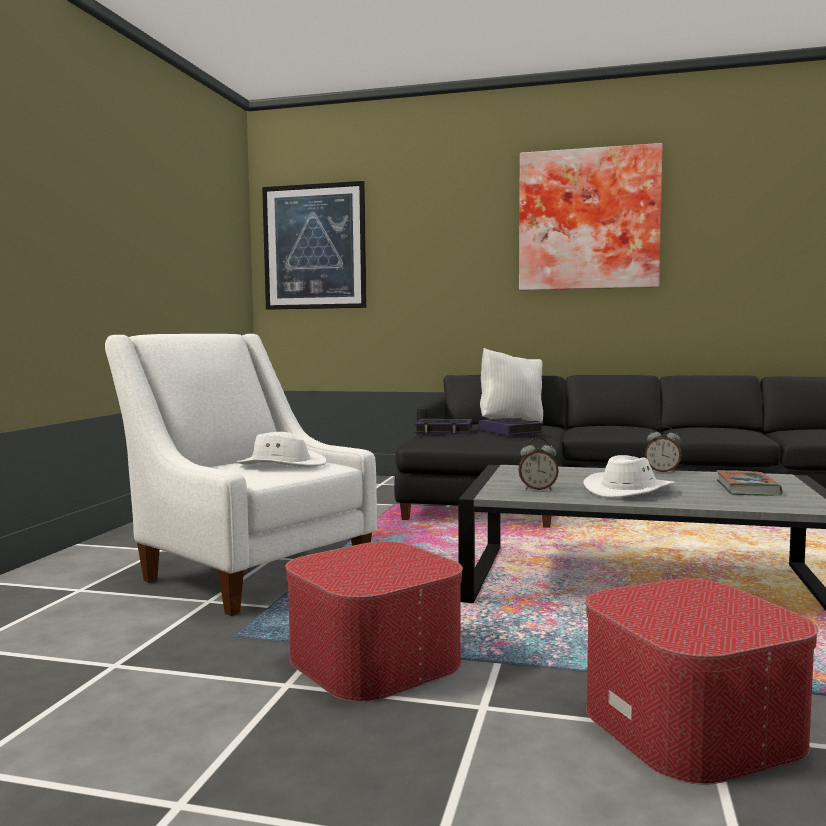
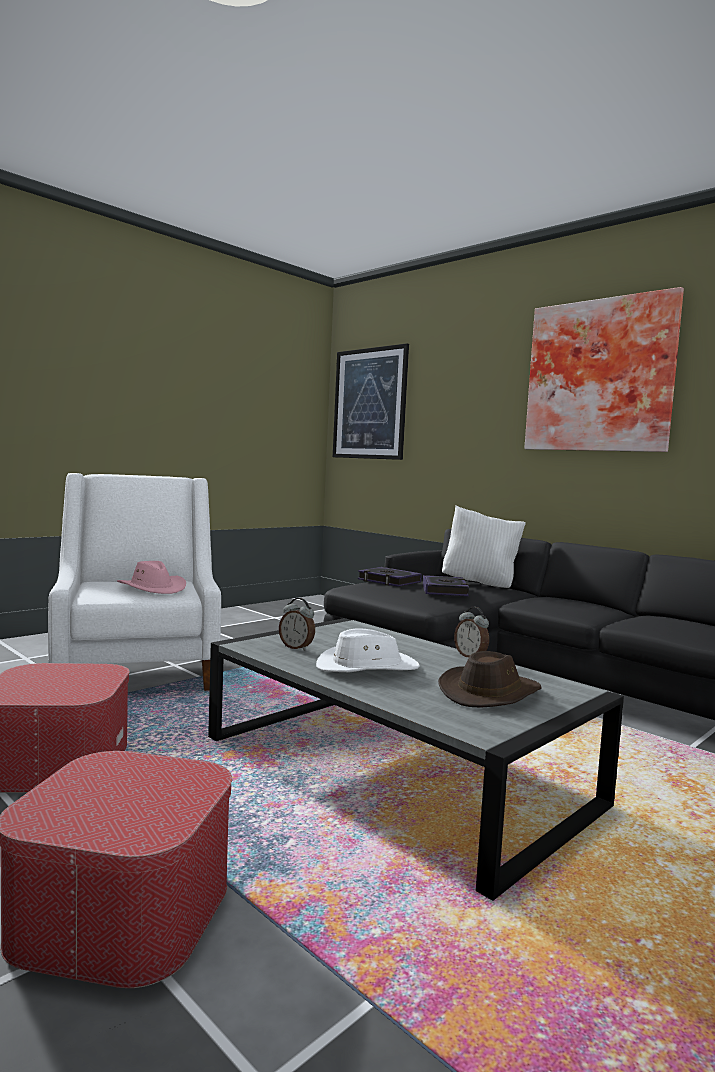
camera: 30 degrees right, 0 degrees up
white hat [237,432,327,467] -> pink hat [117,561,186,594]
book [716,470,782,496] -> brown hat [438,651,541,708]

